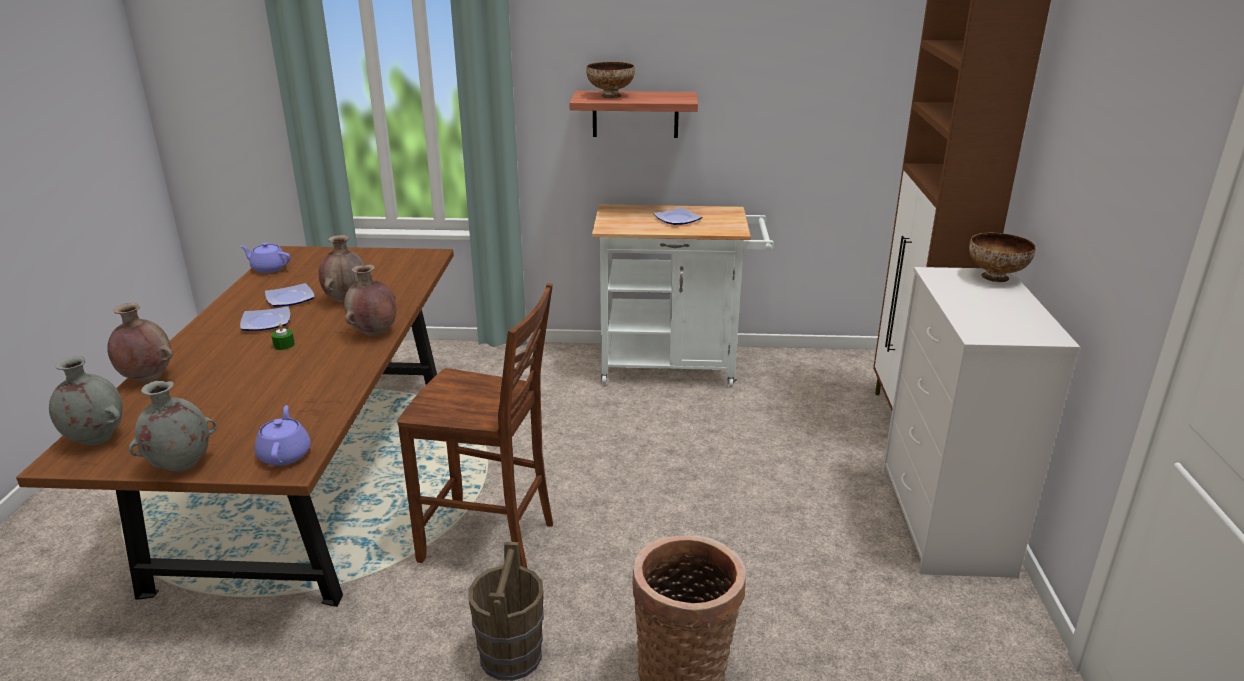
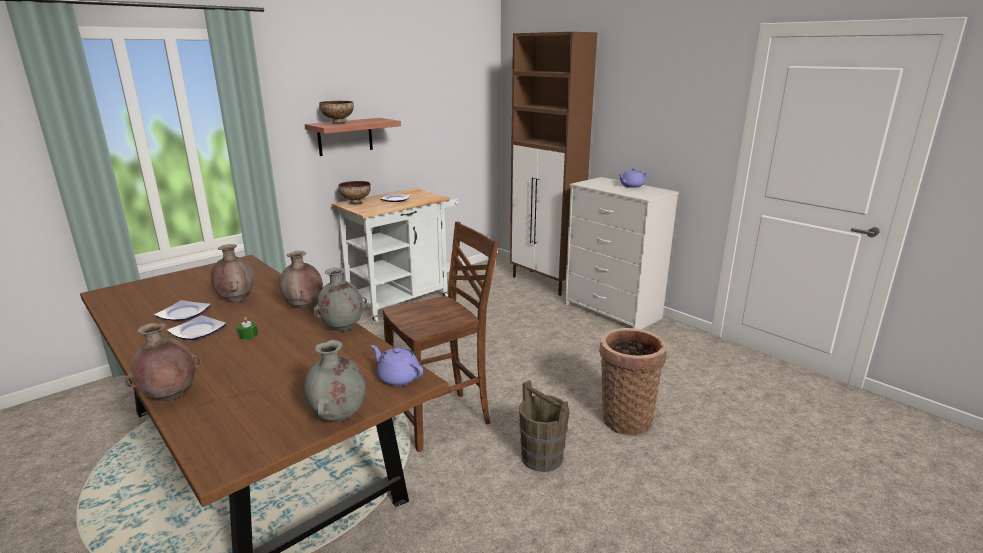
camera: 45 degrees left, 5 degrees down
grey vase [49,356,122,446] -> grey vase moved to [313,268,367,331]
purple teapot [240,242,291,273] -> purple teapot moved to [619,168,647,188]
bowl [969,233,1035,282] -> bowl moved to [338,181,371,205]

